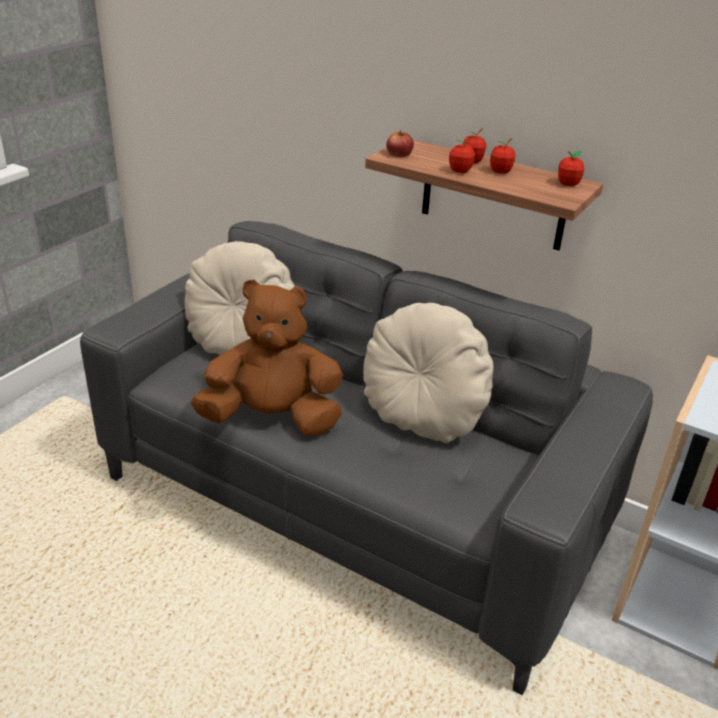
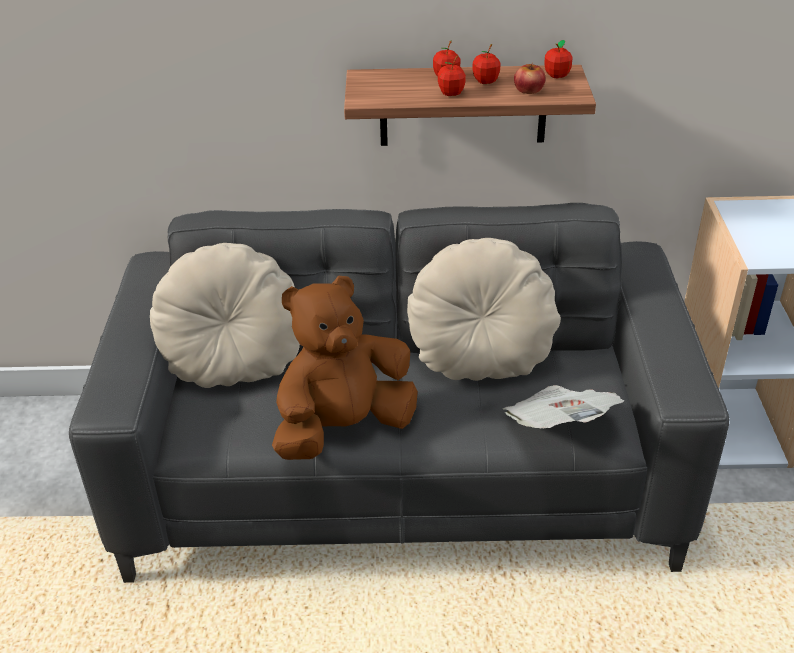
camera: 30 degrees left, 5 degrees up
apple [386,130,414,157] -> apple moved to [514,63,546,94]
none -> newspaper [503,385,624,428]

